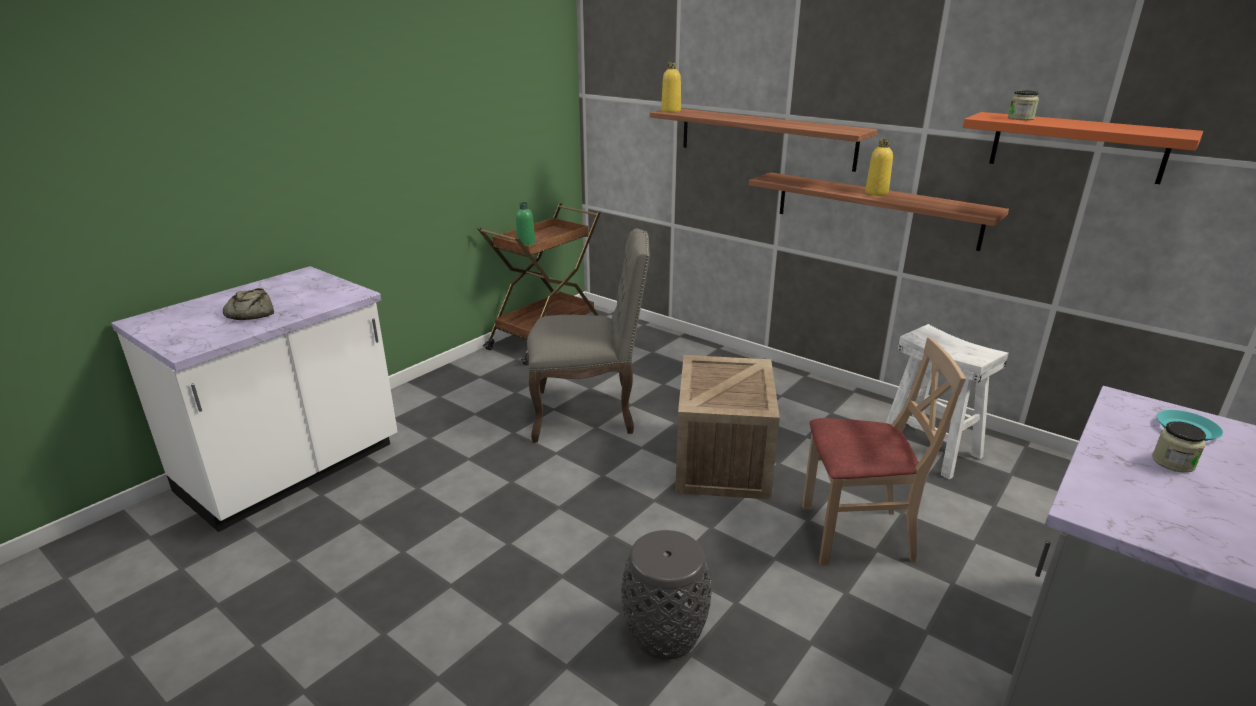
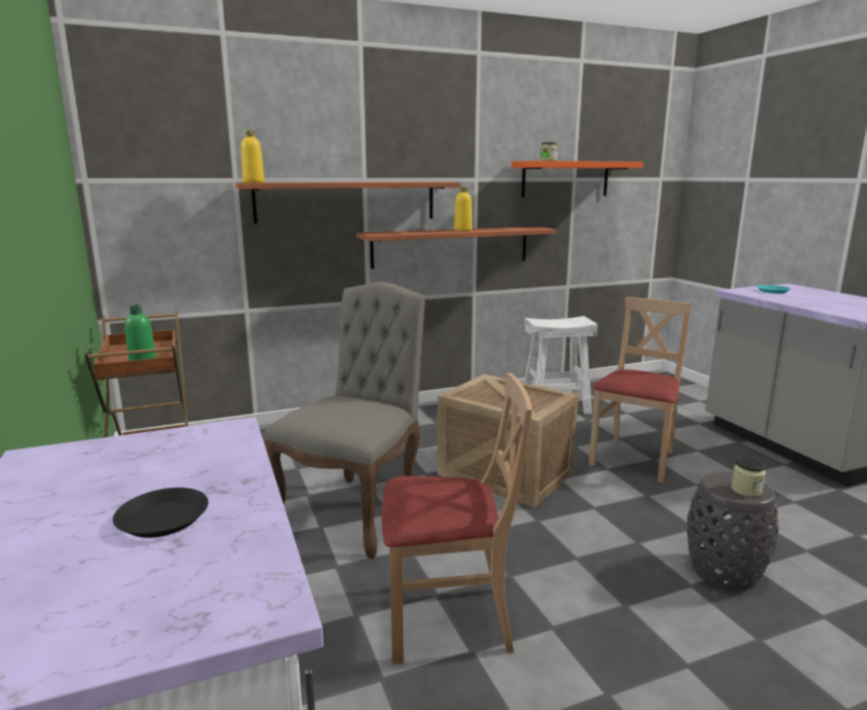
camera: 60 degrees left, 10 degrees down
bread [223,288,274,320] -> black plate [113,488,208,538]
jar [1152,421,1206,473] -> jar moved to [731,458,766,497]
none -> beige chair [382,373,532,664]

